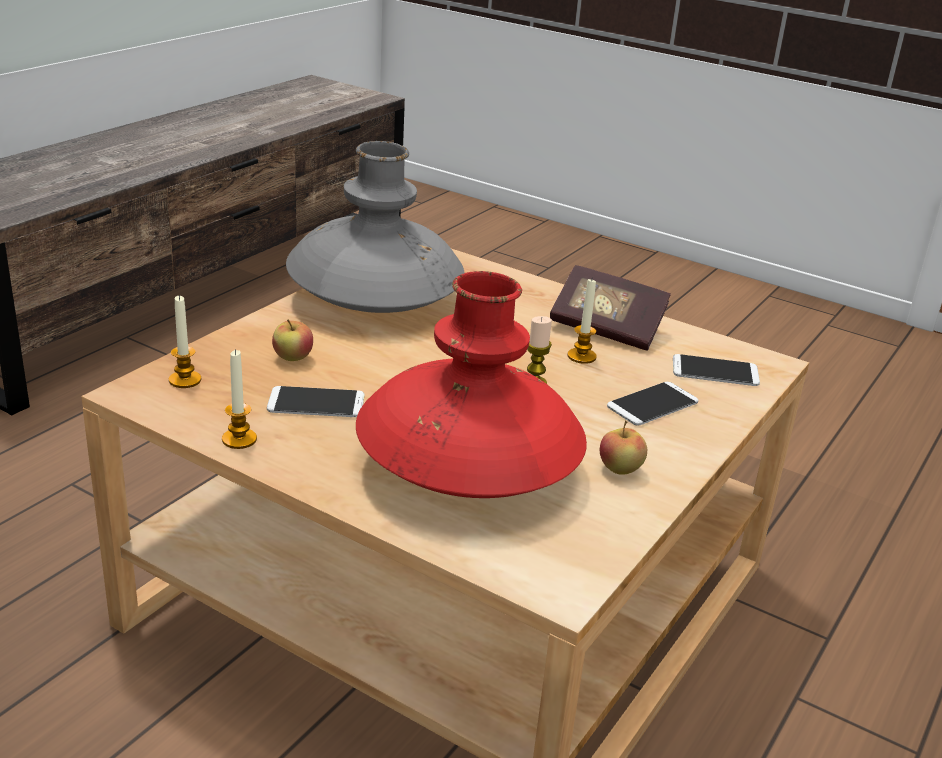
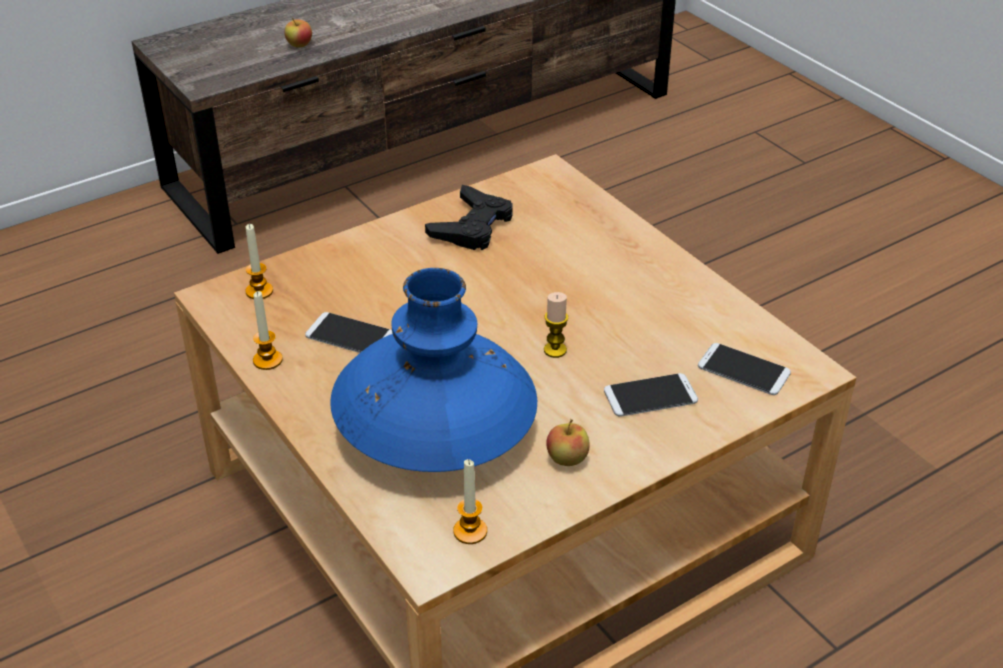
camera: 25 degrees right, 10 degrees up
apple [272,319,313,361] -> apple moved to [284,18,312,47]
grey vase [286,141,464,313] -> black game controller [425,185,513,250]
red vase [356,271,587,498] -> blue vase [330,268,537,472]
book [550,265,671,350] -> none
candle [567,279,597,364] -> candle moved to [453,459,487,544]

